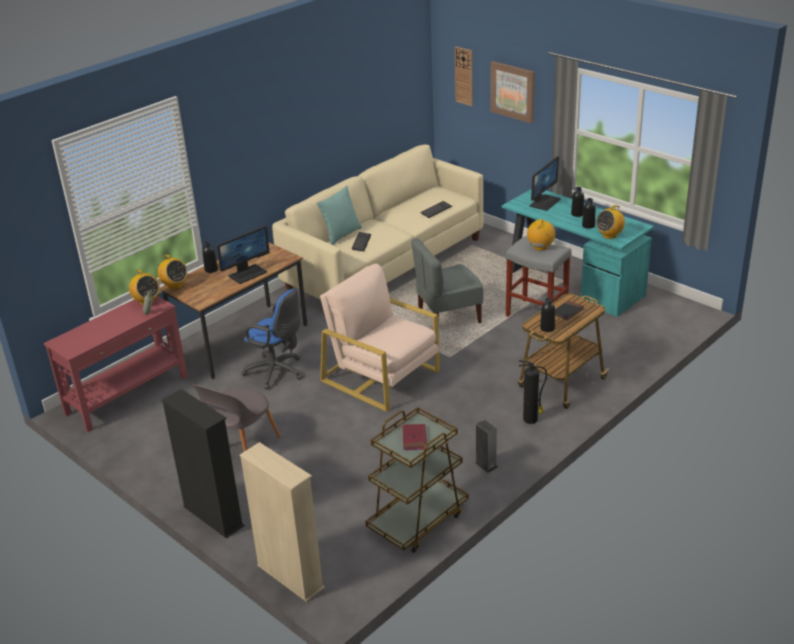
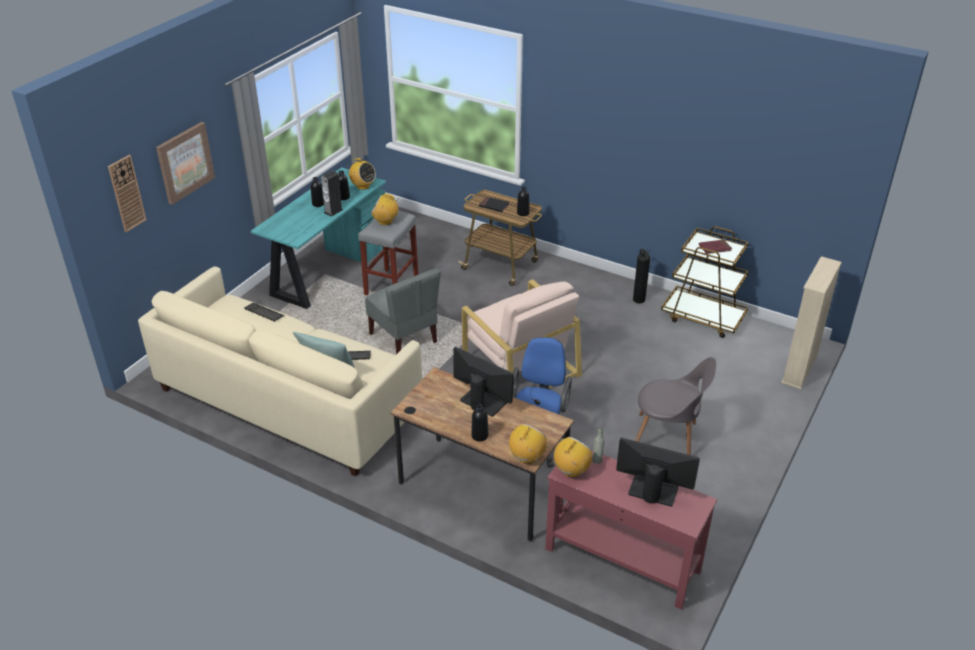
camera: 105 degrees left, 5 degrees up
black bookcase [162,389,244,538] -> none
beige armchair [320,264,440,412] -> beige armchair turned 60 degrees counterclockwise [462,279,582,388]
speaker [475,420,498,473] -> speaker moved to [321,171,343,217]
fire extinguisher [519,360,547,424] -> fire extinguisher moved to [633,248,650,303]
monitor [530,156,561,211] -> monitor moved to [616,438,700,507]

